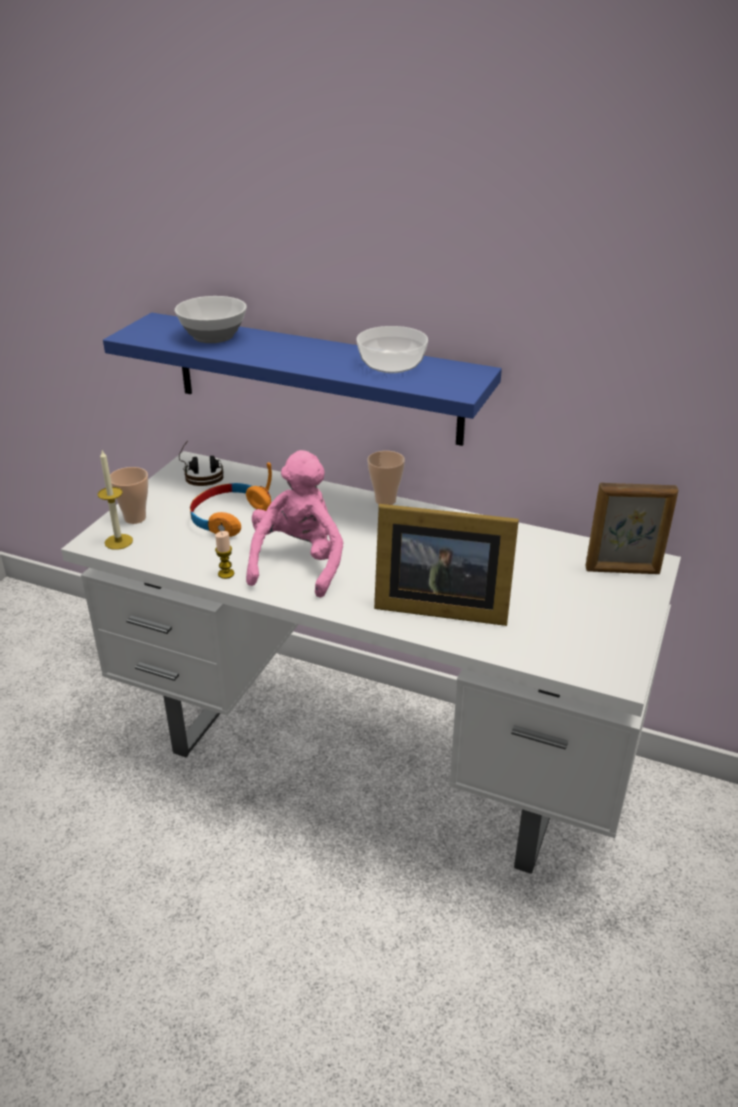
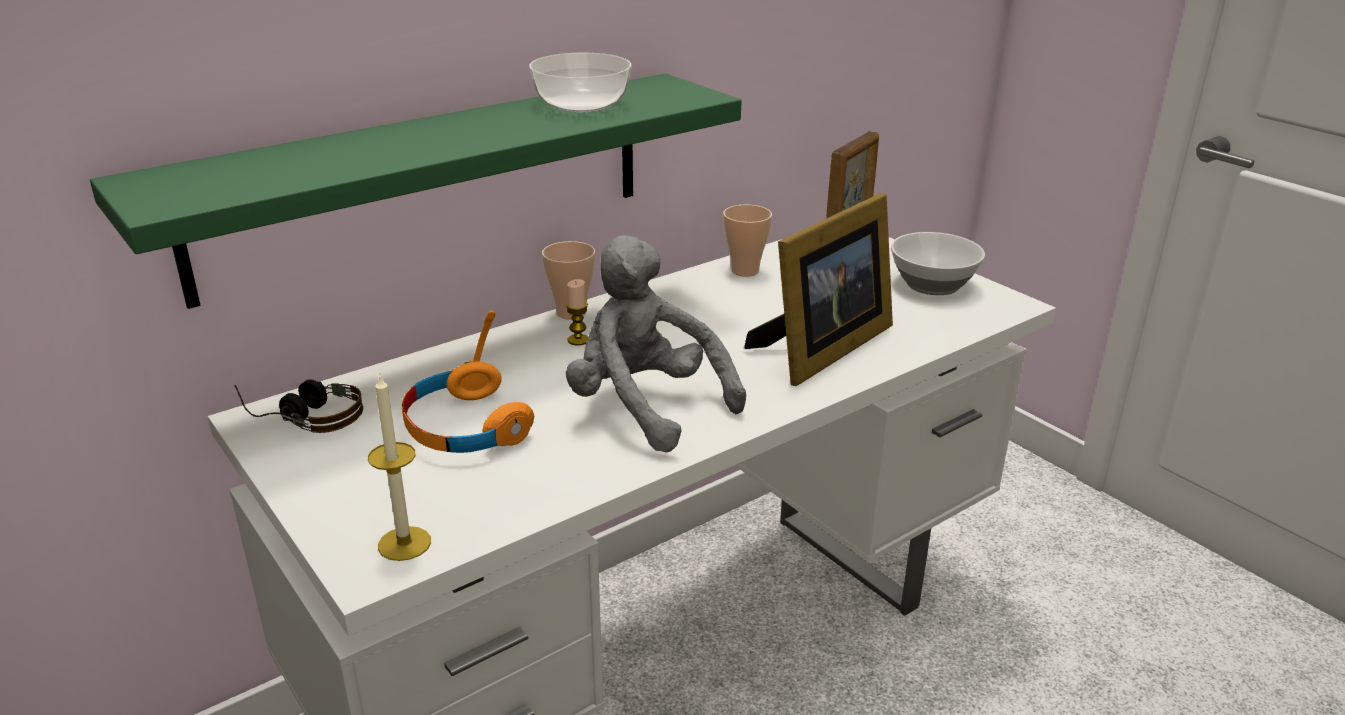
camera: 60 degrees left, 5 degrees down
blue shelf [103,313,502,446] -> green shelf [90,73,742,309]
cup [110,467,148,524] -> cup moved to [723,205,772,277]
bowl [175,296,247,343] -> bowl moved to [891,232,985,295]
candle [215,531,234,579] -> candle moved to [566,279,588,346]
pink plush toy [246,450,343,598] -> grey plush toy [566,235,746,453]

